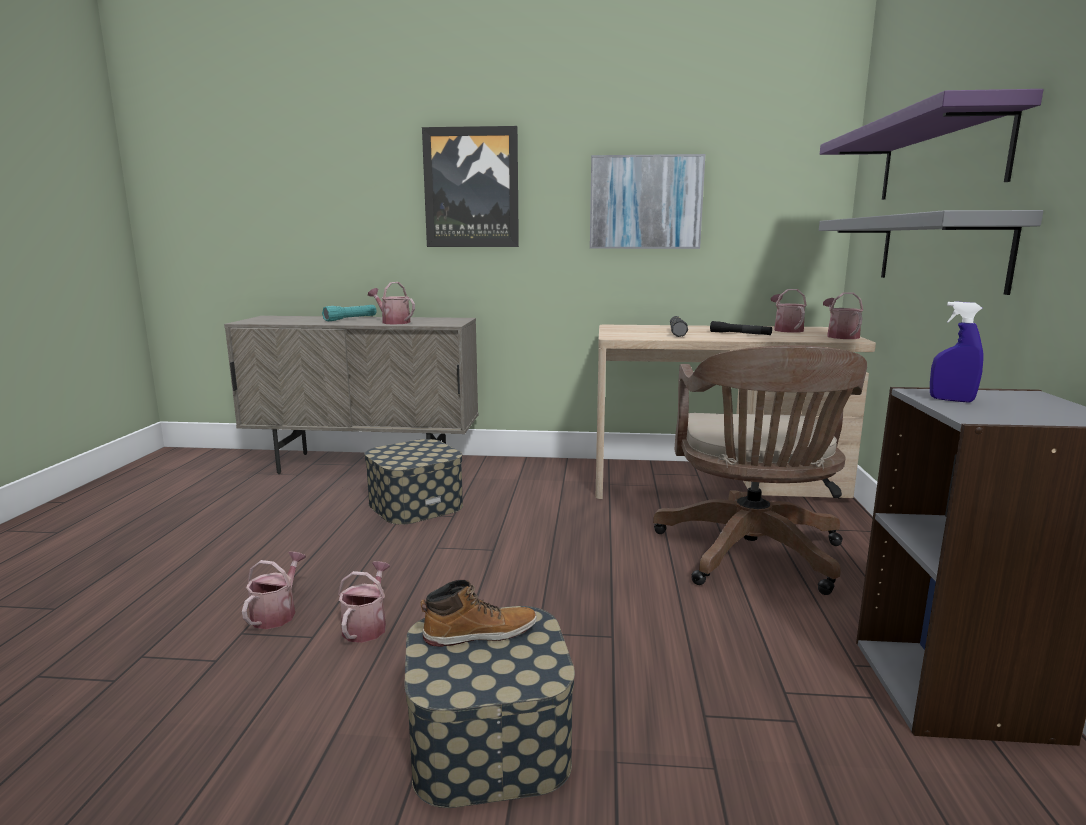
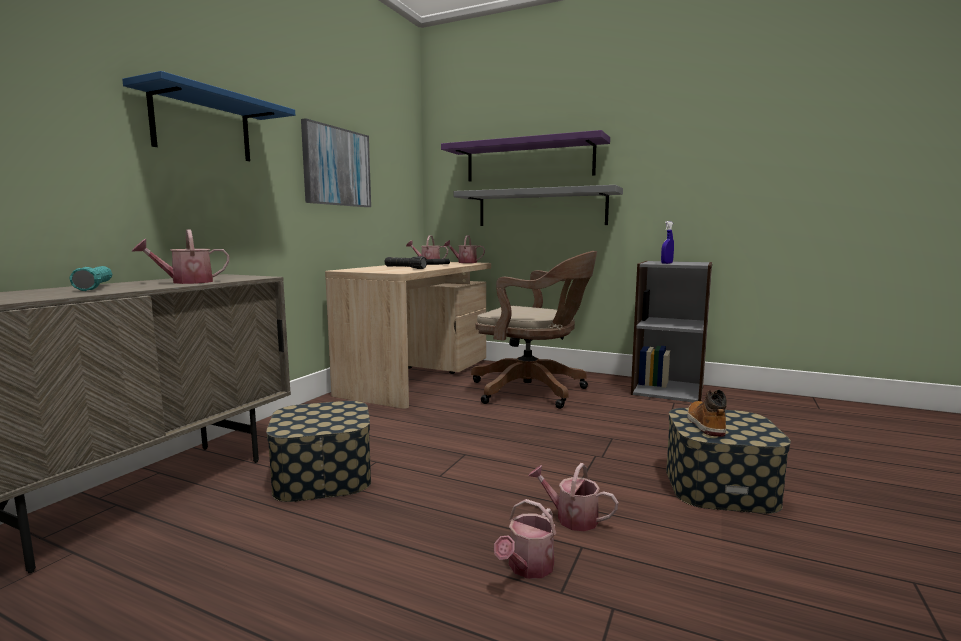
camera: 70 degrees left, 5 degrees down
watering can [242,552,306,629] -> watering can turned 90 degrees counterclockwise [494,499,556,579]
picture [422,126,519,247] -> blue shelf [122,71,295,161]

